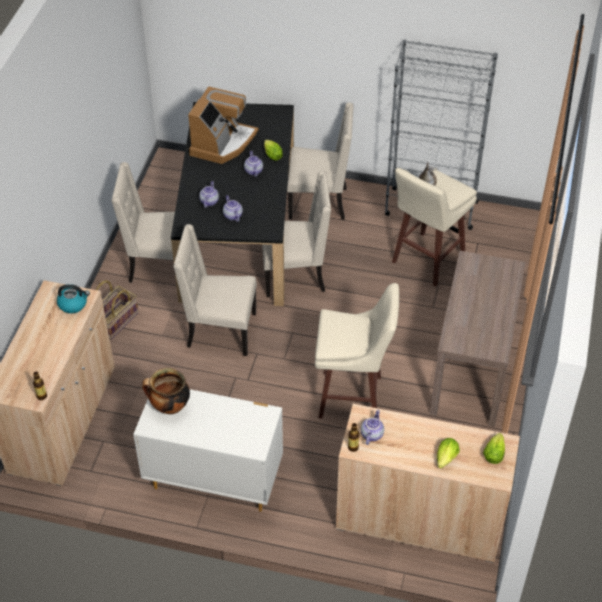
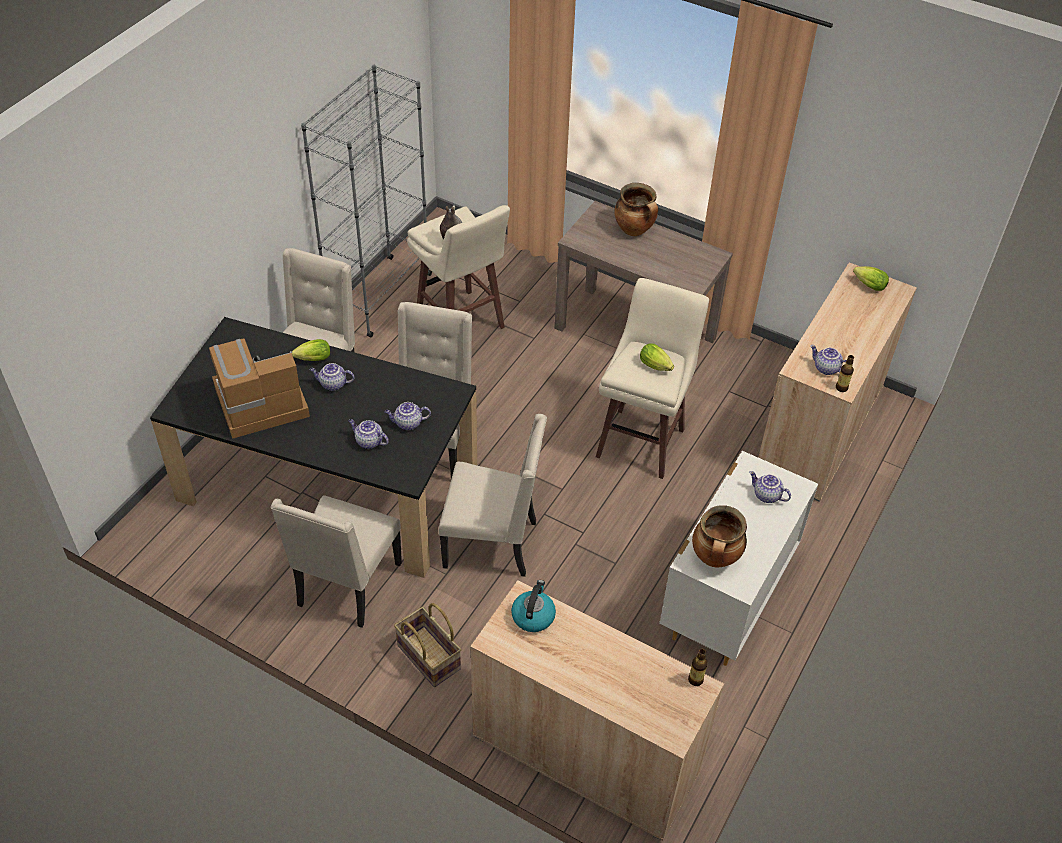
camera: 75 degrees left, 0 degrees up
beige chair [173,224,257,356] -> beige chair turned 105 degrees counterclockwise [438,414,547,577]
coffee machine [188,87,258,164] -> coffee machine turned 60 degrees counterclockwise [209,338,310,439]
lettuce [437,438,460,468] -> lettuce moved to [640,344,674,371]
none -> cooking pot [614,183,658,236]
none -> teapot [749,471,791,503]

